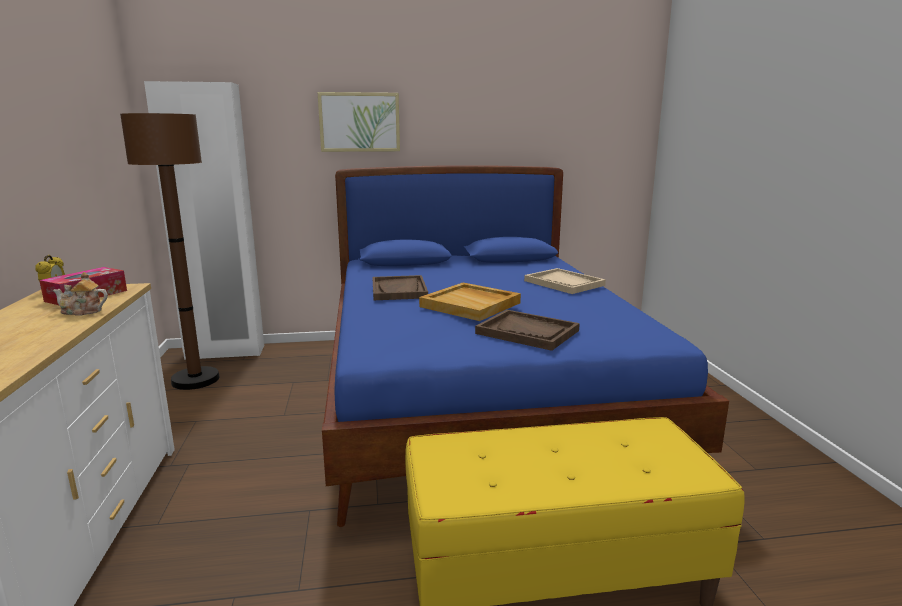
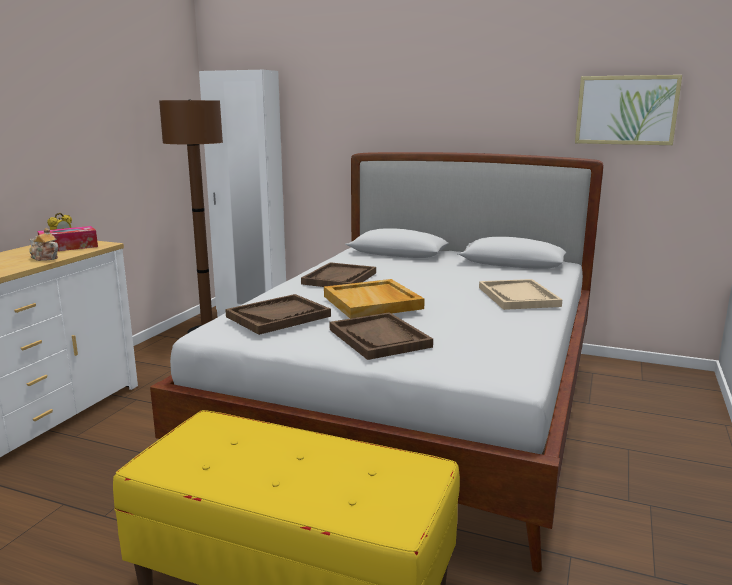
camera: 30 degrees right, 0 degrees up
picture [317,92,400,152] -> picture moved to [575,75,682,145]
blue bed [322,165,729,527] -> white bed [150,152,604,572]
none -> brown tray [225,294,331,335]

